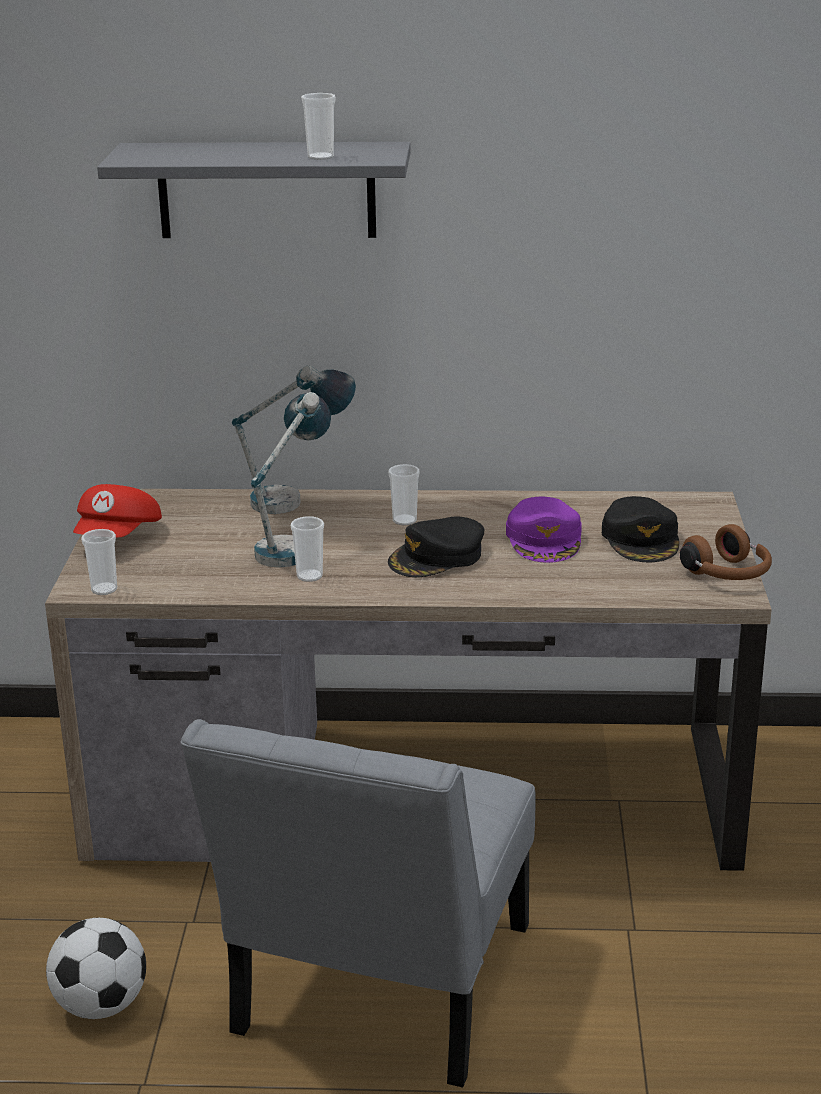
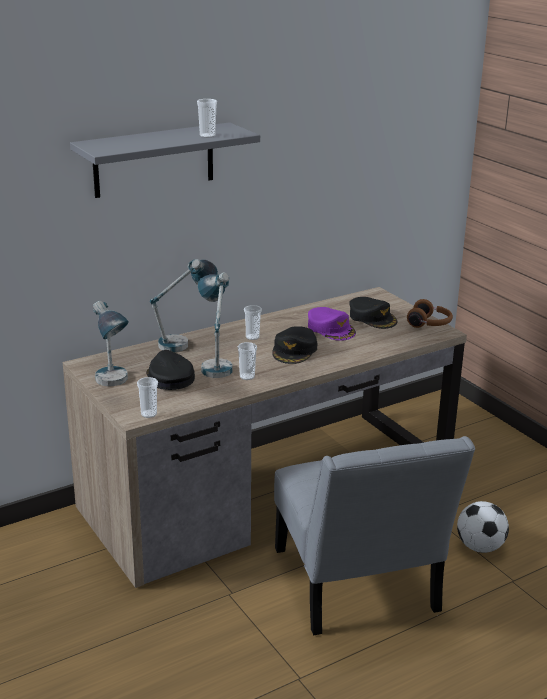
camera: 35 degrees left, 0 degrees up
football [46,918,146,1019] -> football moved to [457,501,509,553]
red cap [73,484,162,537] -> table lamp [93,301,129,386]
none -> black cap [146,350,195,390]

